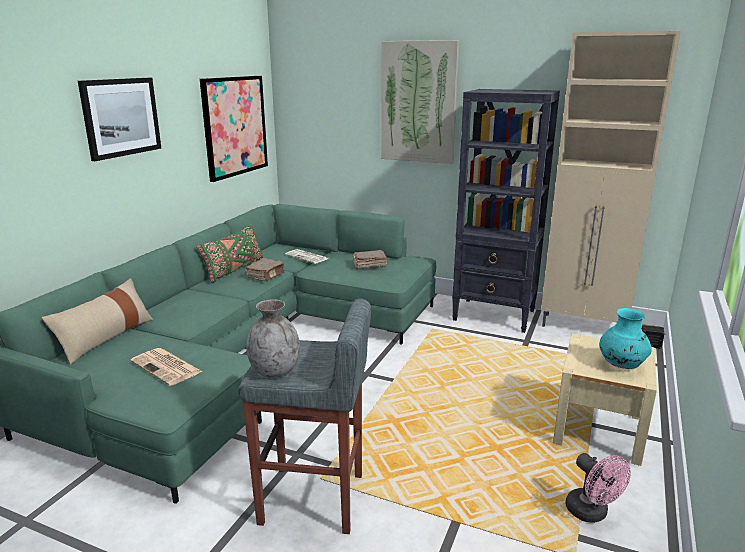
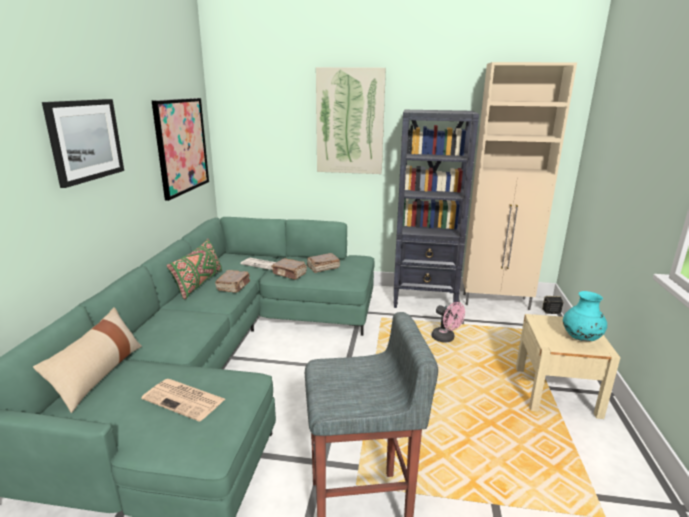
camera: 15 degrees left, 0 degrees up
grey vase [246,299,300,377] -> none
pink fan [565,453,631,523] -> pink fan moved to [432,302,465,343]
none -> brown book [271,258,307,280]

